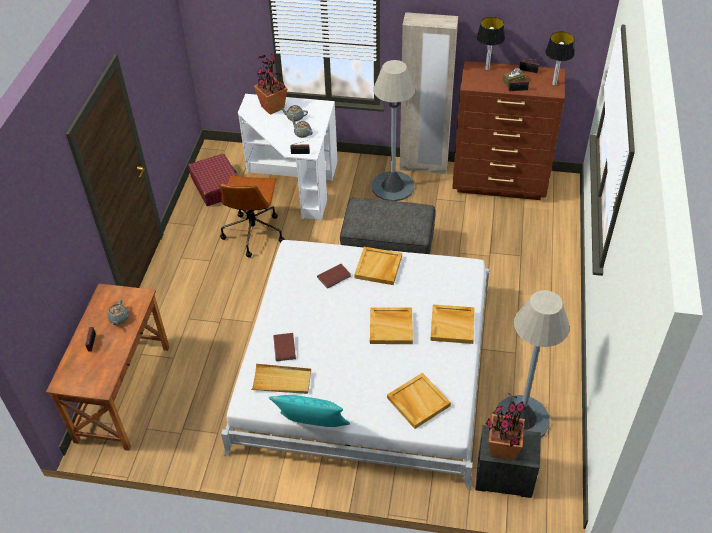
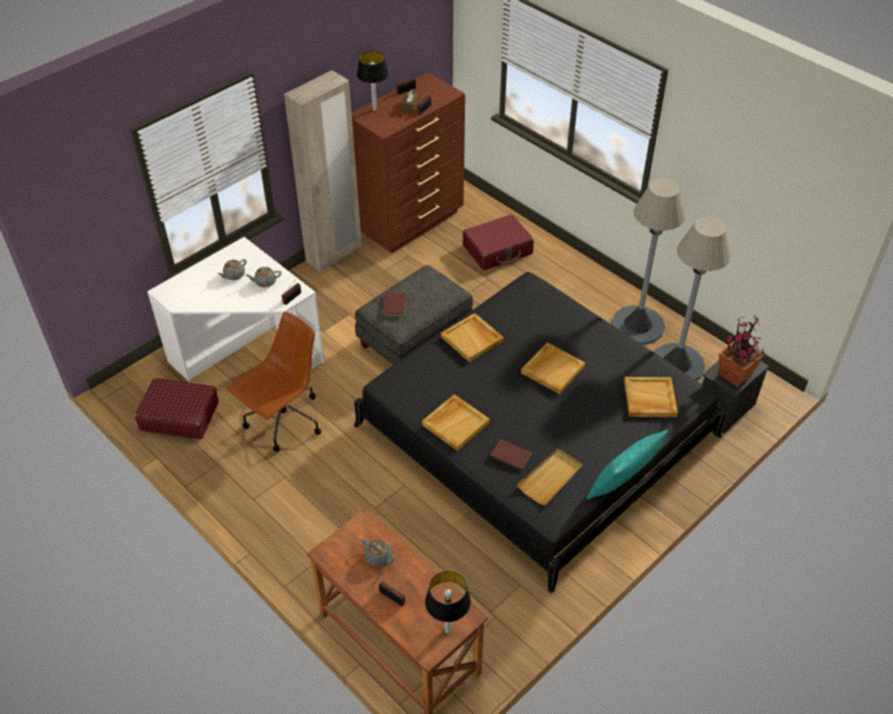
camera: 55 degrees left, 0 degrees up
brown office chair [219,176,285,257] -> brown office chair turned 90 degrees counterclockwise [227,312,321,452]
white bed [221,240,489,490] -> black bed [354,272,726,594]
potted plant [254,53,287,115] -> none
brown book [317,264,351,289] -> brown book moved to [383,292,405,317]
grey floor lamp [372,60,415,201] -> grey floor lamp moved to [611,179,685,345]
beige tray [430,304,475,344] -> beige tray moved to [422,394,490,451]
table lamp [545,32,575,86] -> table lamp moved to [425,571,471,634]
none -> red suitcase [463,214,534,270]

